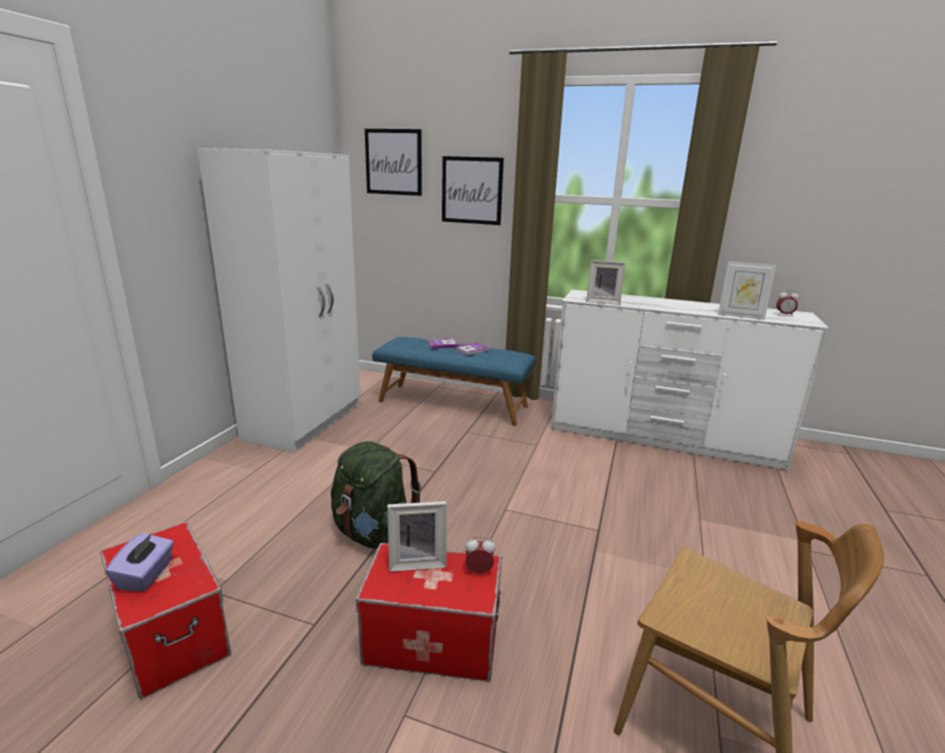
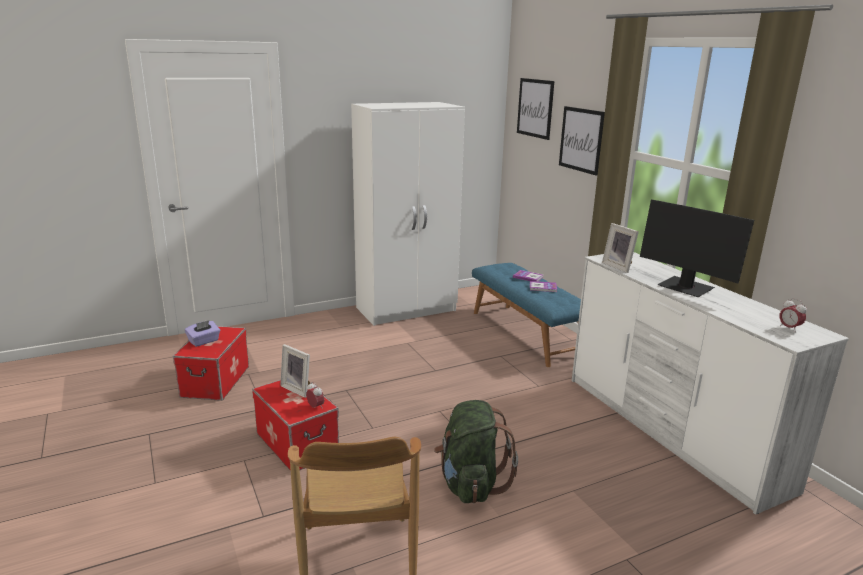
camera: 45 degrees right, 0 degrees up
green backpack [331,441,422,549] -> green backpack moved to [434,400,518,503]
picture frame [718,261,776,320] -> none
none -> monitor [640,200,754,297]

